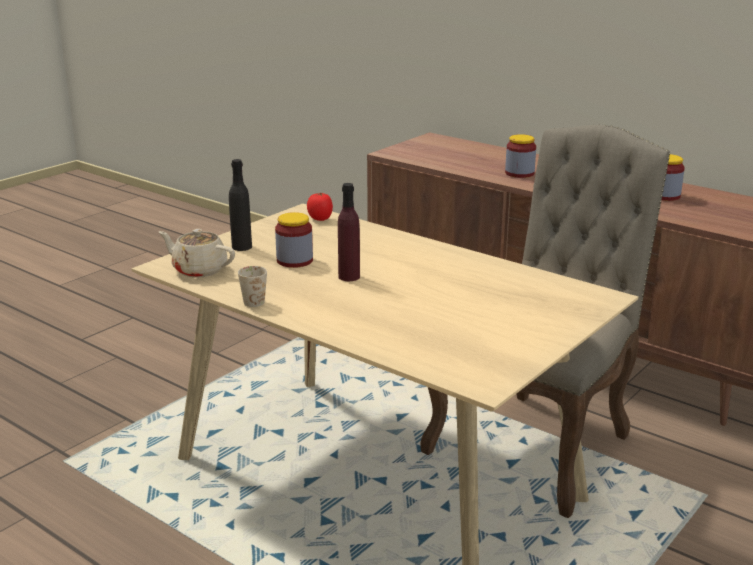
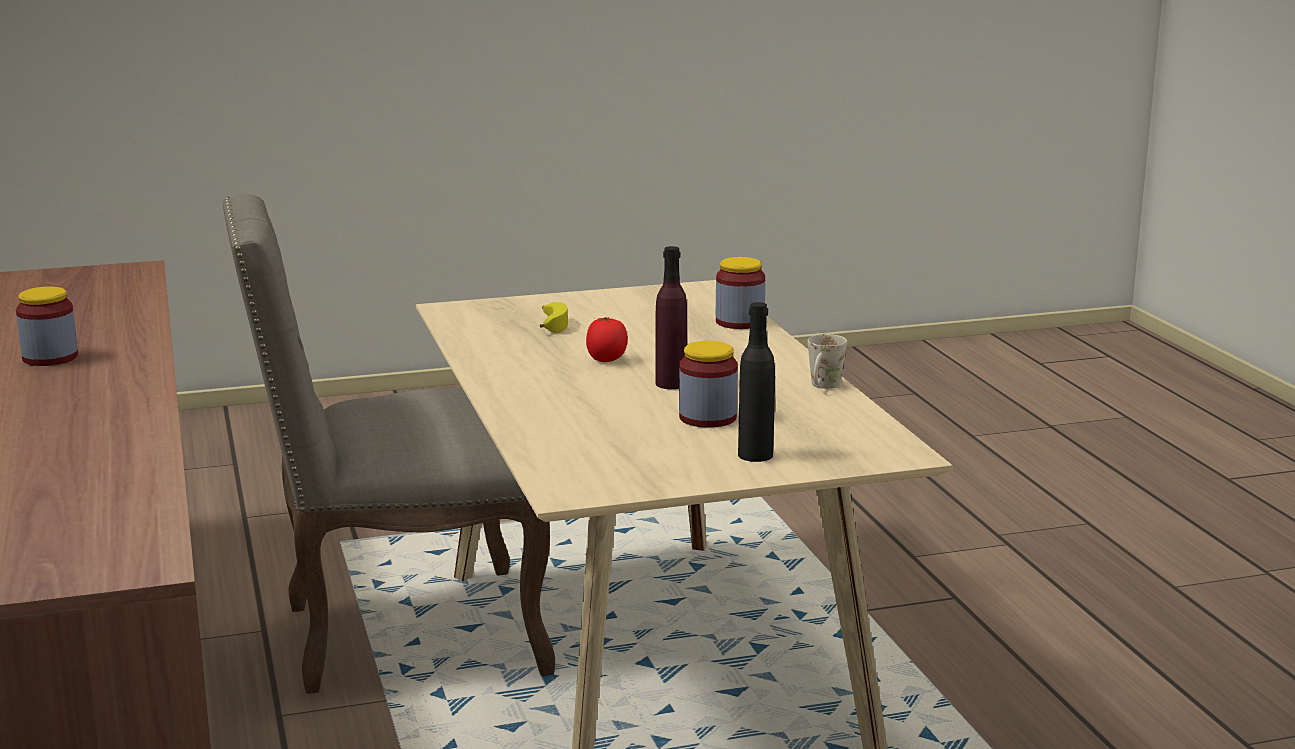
camera: 145 degrees left, 5 degrees down
beige teapot [158,229,235,278] -> none
tomato [307,192,333,221] -> tomato moved to [586,317,628,362]
jar [505,134,536,178] -> jar moved to [716,257,765,329]
none -> banana [540,302,568,333]

